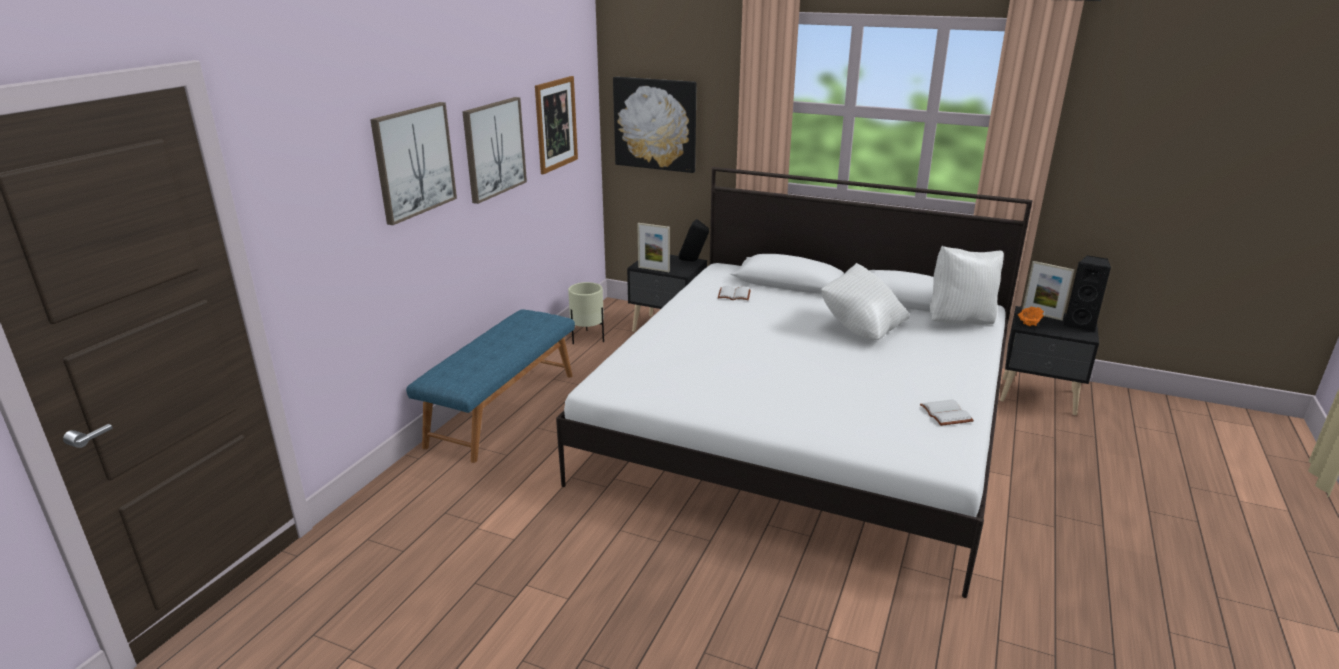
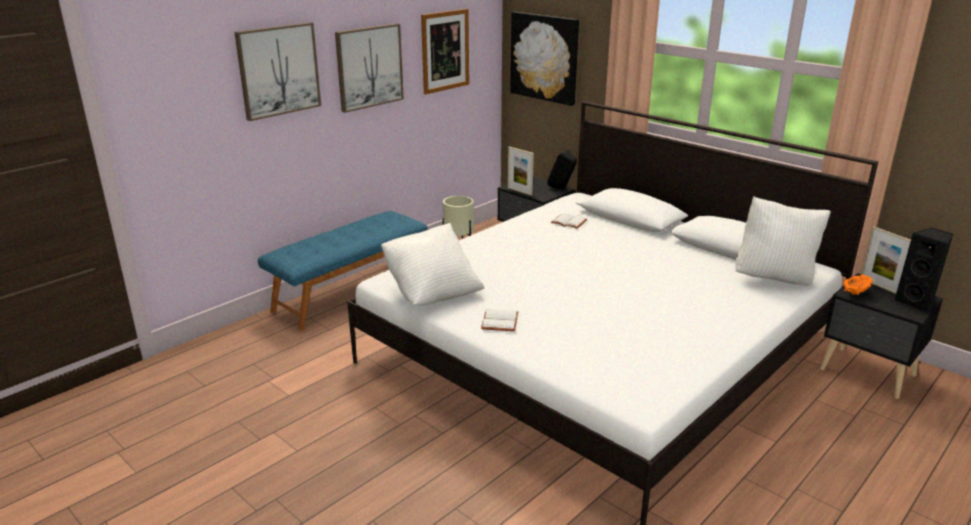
camera: 20 degrees right, 0 degrees up
white pillow [820,263,910,340] -> white pillow moved to [381,223,484,305]
white book [920,399,974,426] -> white book moved to [481,309,518,331]

